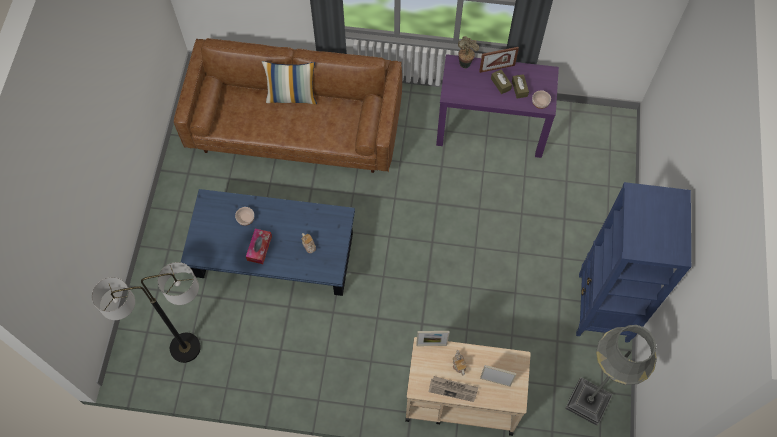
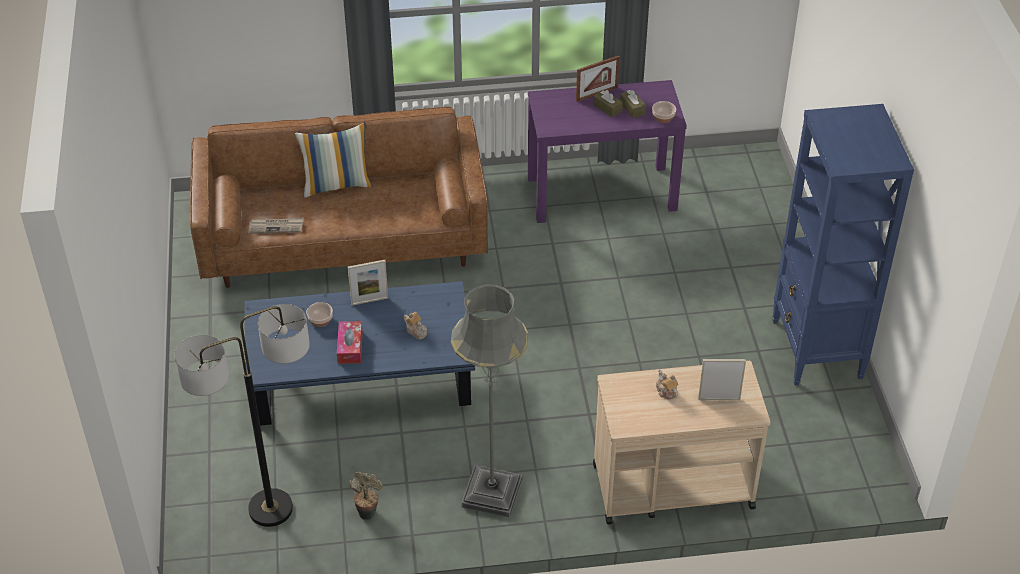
camera: 15 degrees left, 20 degrees down
picture frame [416,331,450,346] -> picture frame moved to [348,260,388,306]
newspaper [429,376,478,402] -> newspaper moved to [248,217,304,234]
potted plant [458,36,479,69] -> potted plant moved to [349,472,383,520]
grey floor lamp [565,325,657,426] -> grey floor lamp moved to [451,284,529,518]

